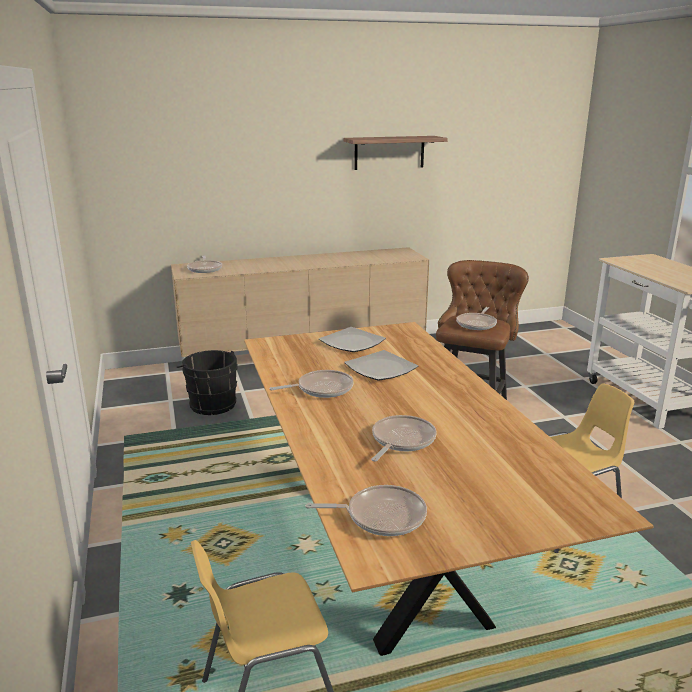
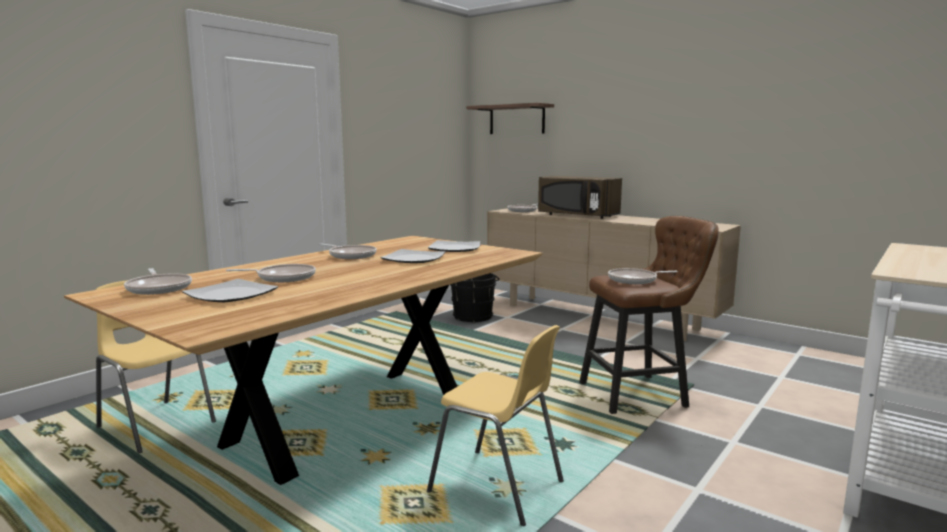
camera: 55 degrees right, 10 degrees down
shelf [343,136,448,170] -> shelf moved to [467,103,554,134]
none -> plate [182,279,278,302]
none -> brown microwave [538,176,622,219]

